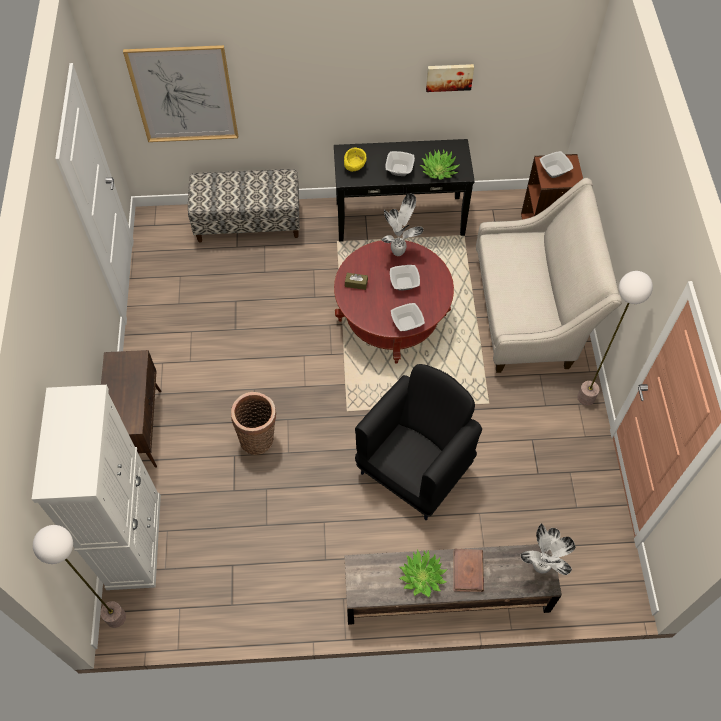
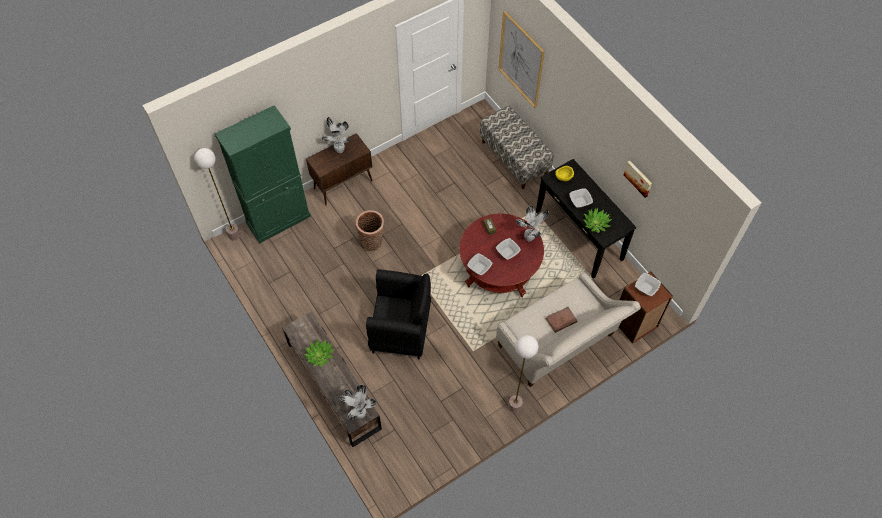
camera: 60 degrees right, 0 degrees up
white cabinet [32,385,161,590] -> green cabinet [215,105,311,244]
brown book [453,549,484,592] -> brown book moved to [545,307,577,333]
none -> potted plant [322,117,350,153]

